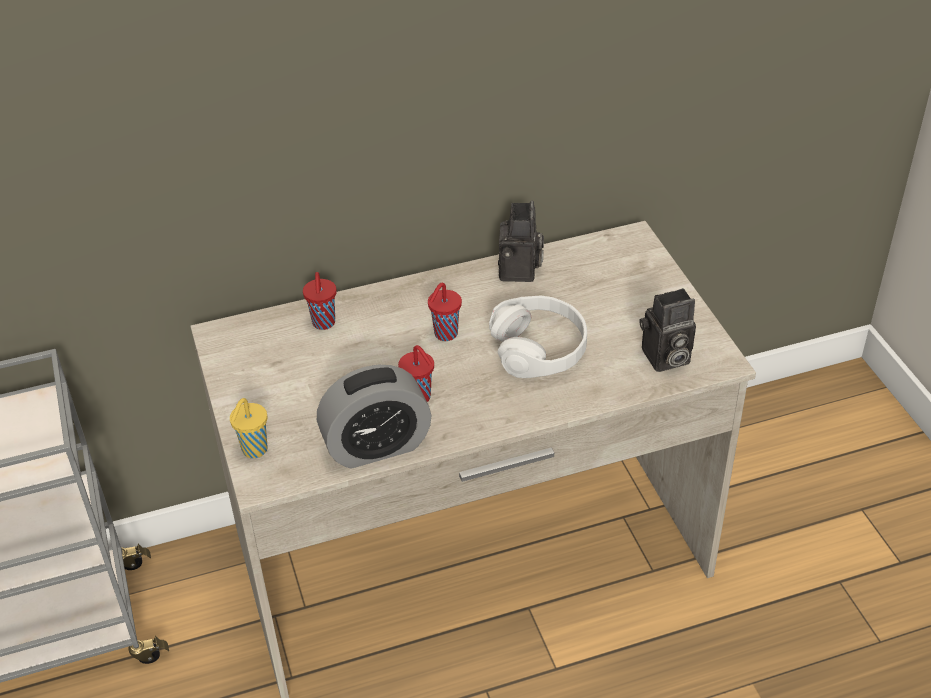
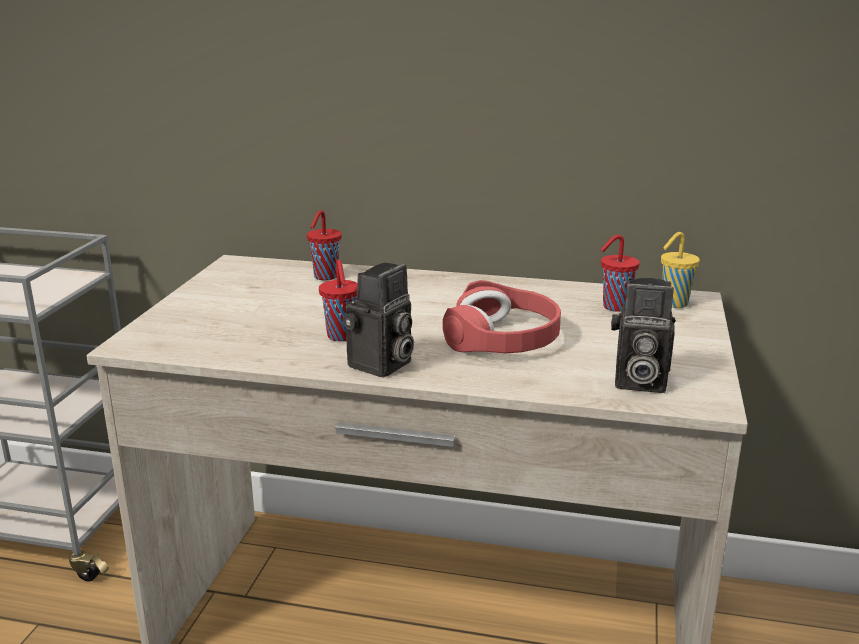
camera: 30 degrees right, 20 degrees down
yellow cup [230,398,267,458] -> yellow cup moved to [661,232,700,308]
alarm clock [317,365,431,469] -> none
red cup [428,283,462,341] -> red cup moved to [601,234,640,312]
white headphones [489,295,587,378] -> red headphones [443,280,561,353]
camera [498,200,544,282] -> camera moved to [343,263,414,378]

